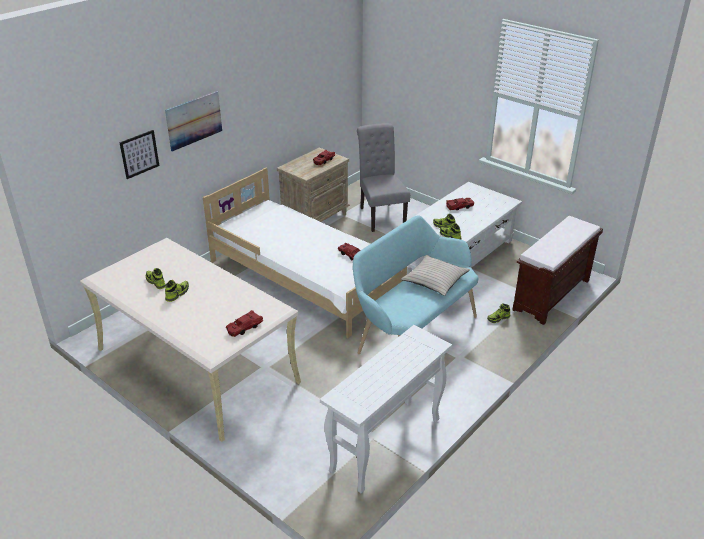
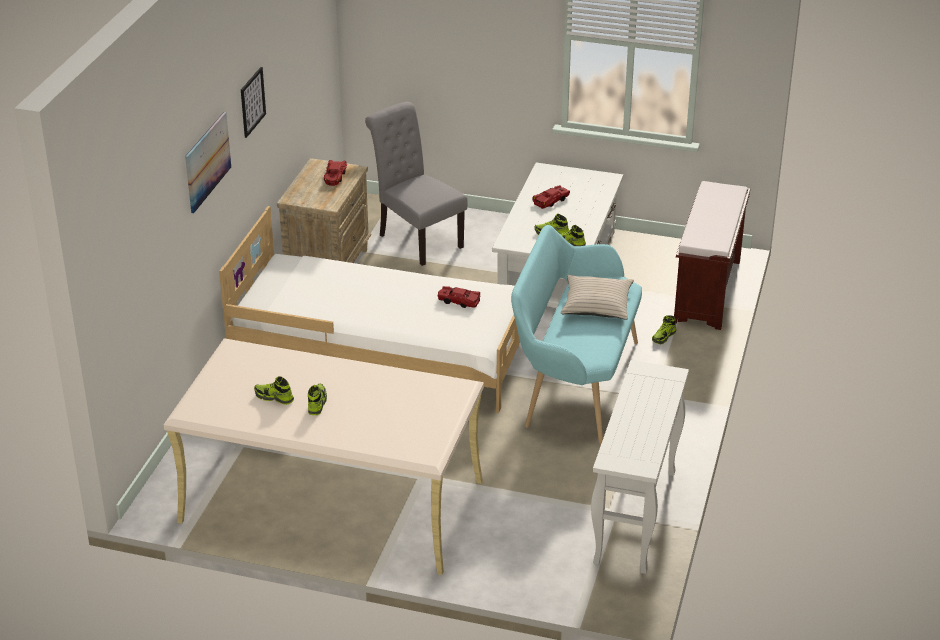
camera: 25 degrees left, 0 degrees up
picture [119,130,160,179] -> picture moved to [241,67,266,138]
red toy car [226,310,263,337] -> none

